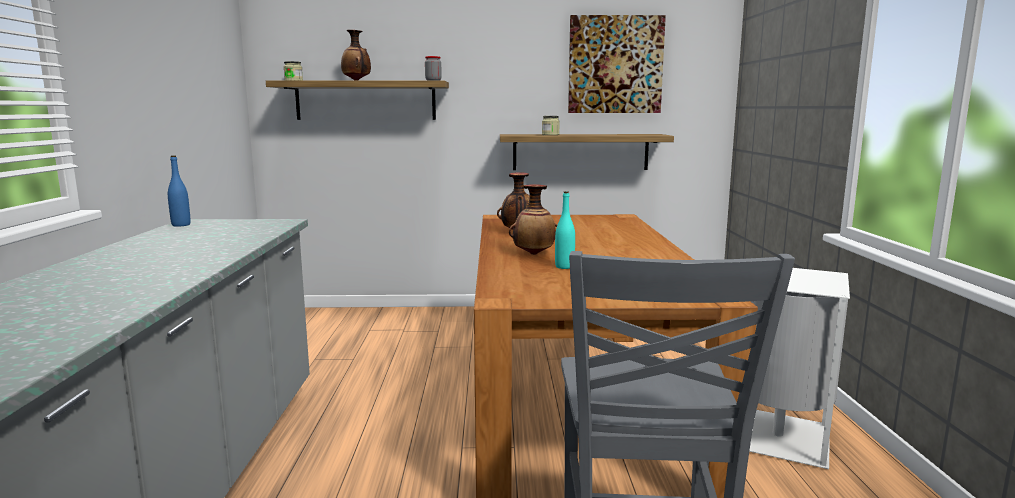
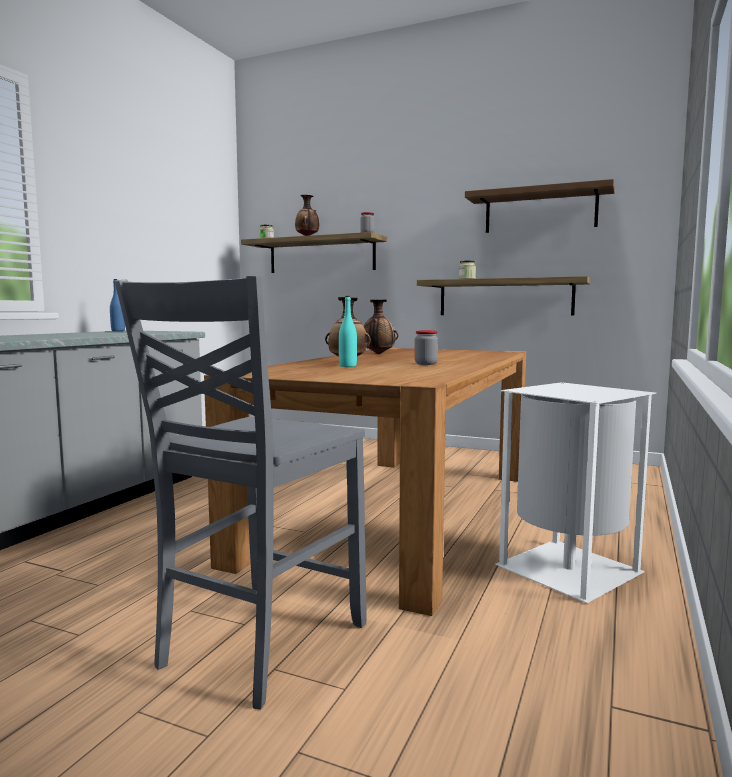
camera: 25 degrees right, 5 degrees down
picture [568,15,666,113] -> brown shelf [465,179,615,233]
none -> jar [415,330,438,365]

